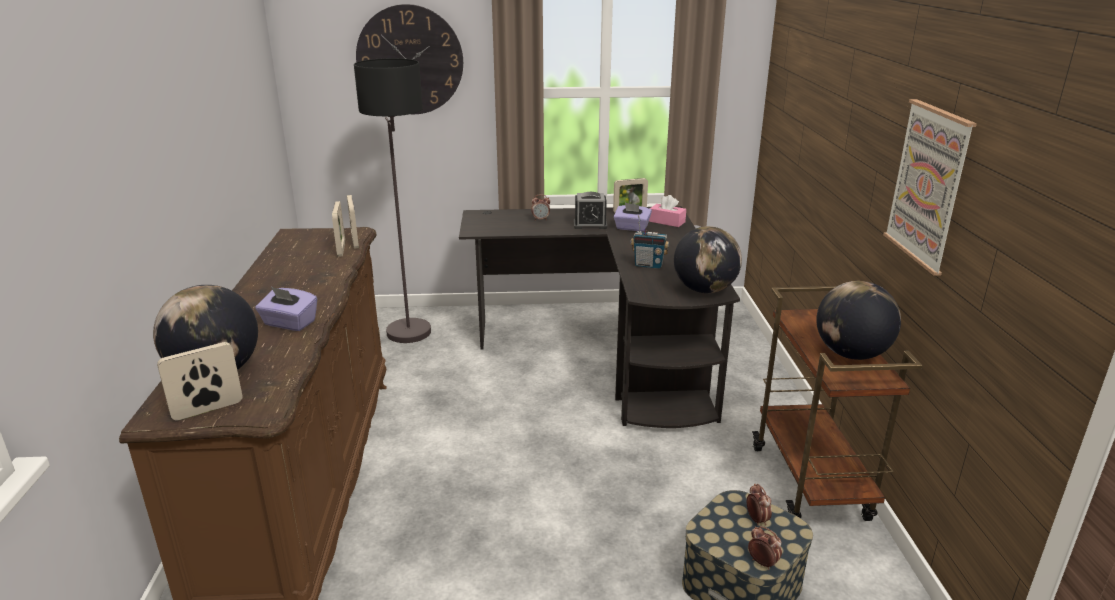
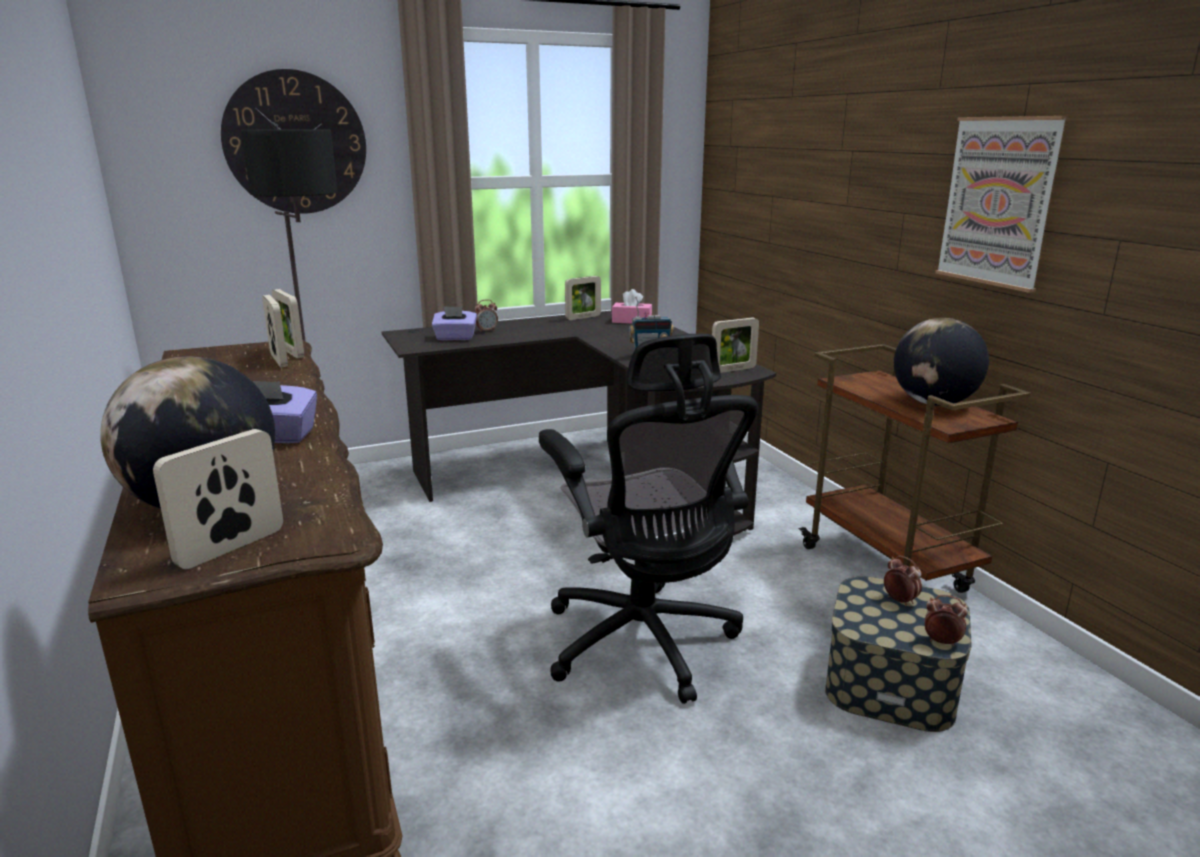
camera: 20 degrees left, 5 degrees down
alarm clock [574,192,607,229] -> none
purple tissue box [614,203,652,232] -> purple tissue box moved to [432,306,477,340]
globe [674,226,742,293] -> picture frame [712,317,759,373]
none -> office chair [539,334,758,704]

